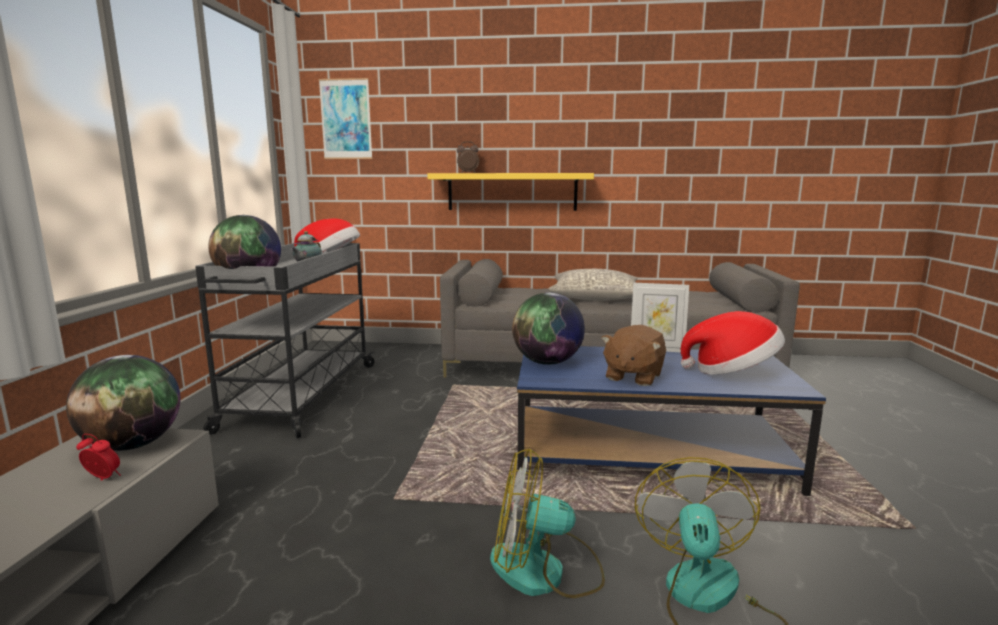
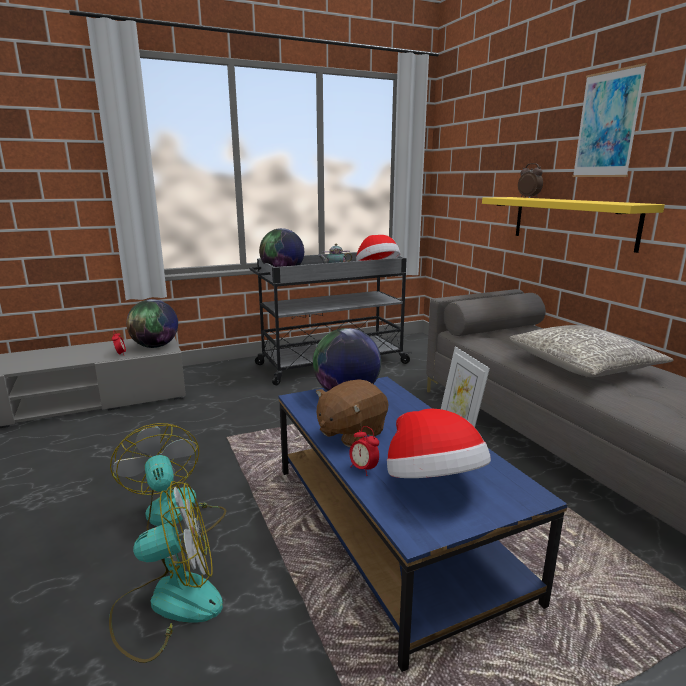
camera: 60 degrees right, 5 degrees up
picture [319,78,373,159] -> picture moved to [572,63,647,177]
brown plush toy [601,325,666,386] -> brown plush toy turned 45 degrees counterclockwise [316,379,388,447]
none -> alarm clock [349,426,379,476]

